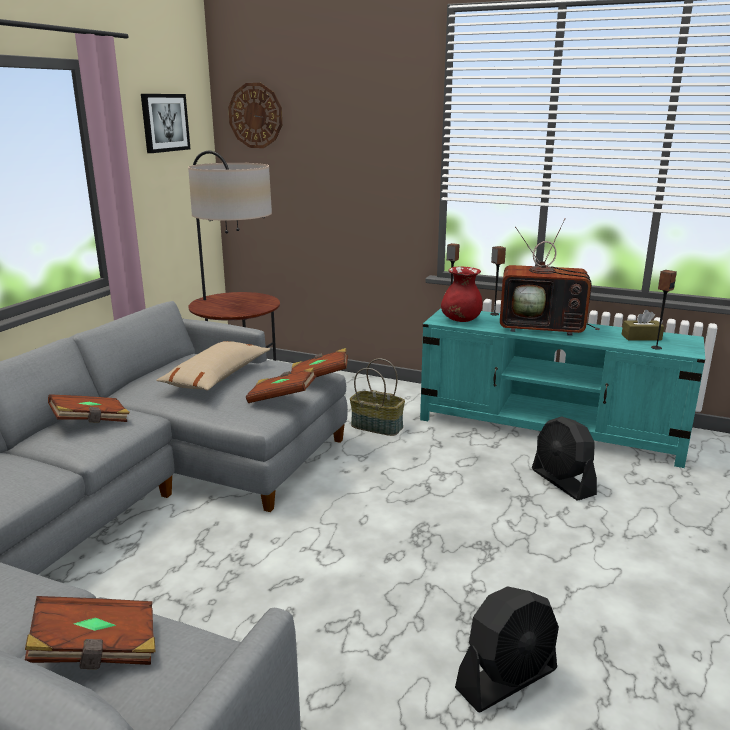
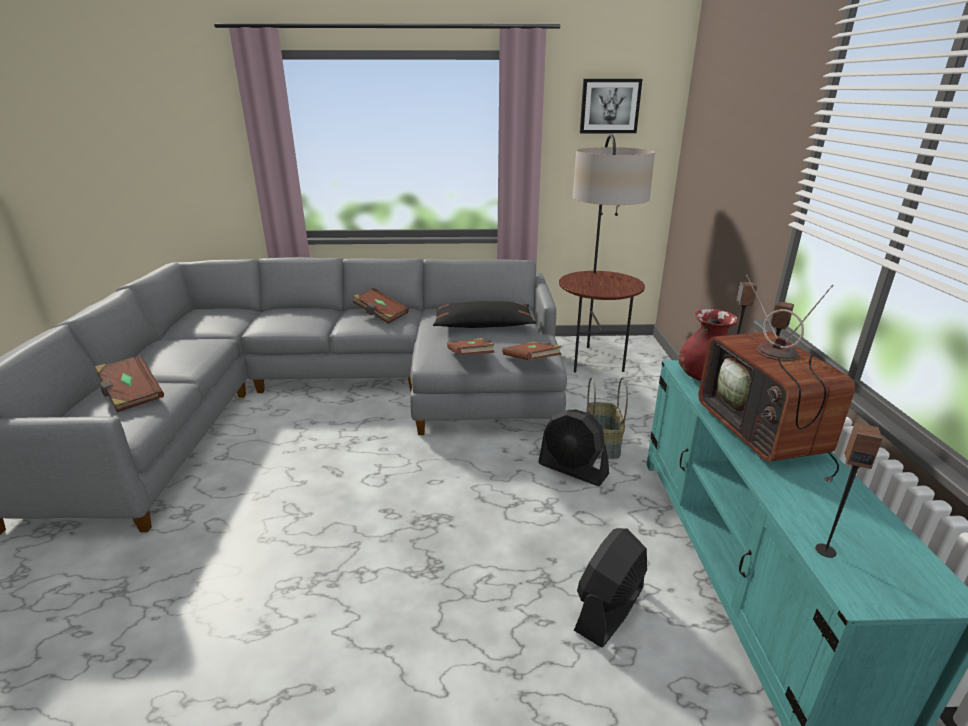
camera: 65 degrees right, 5 degrees up
beige pillow [156,341,270,391] -> black pillow [433,301,536,328]
wall clock [228,83,282,148] -> none
black fan [455,586,559,712] -> black fan moved to [538,410,609,486]
brown tissue box [622,310,664,341] -> none

